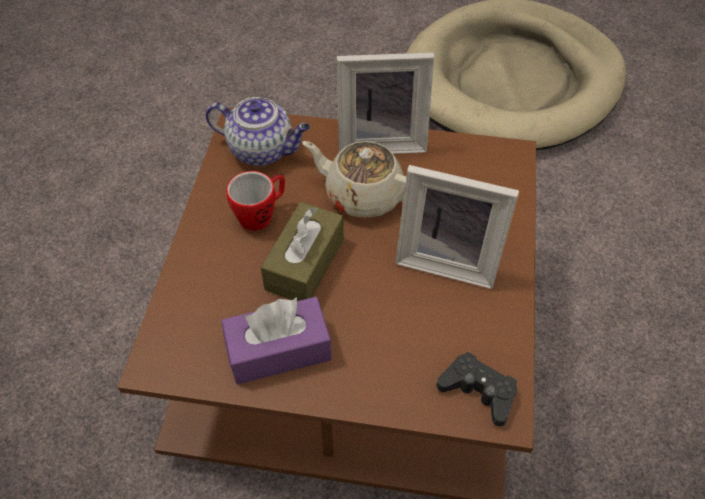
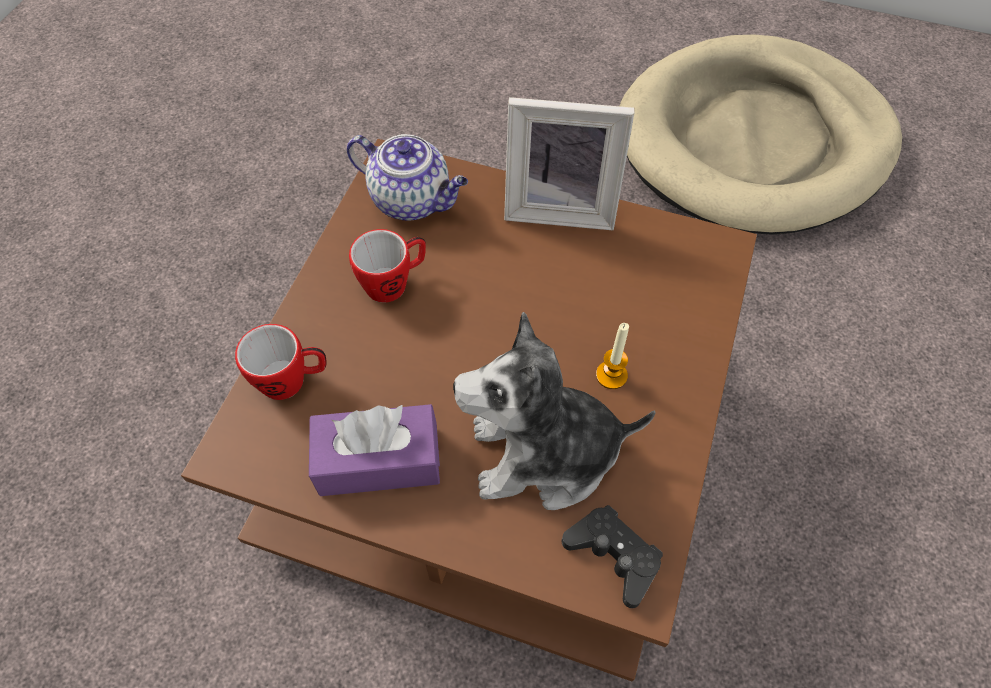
camera: 10 degrees right, 5 degrees up
brown tissue box [261,202,344,301] -> none
beige teapot [302,141,406,218] -> none
picture frame [395,165,519,289] -> candle [596,323,629,389]
none -> mug [235,324,327,400]
none -> plush toy [453,312,656,510]

